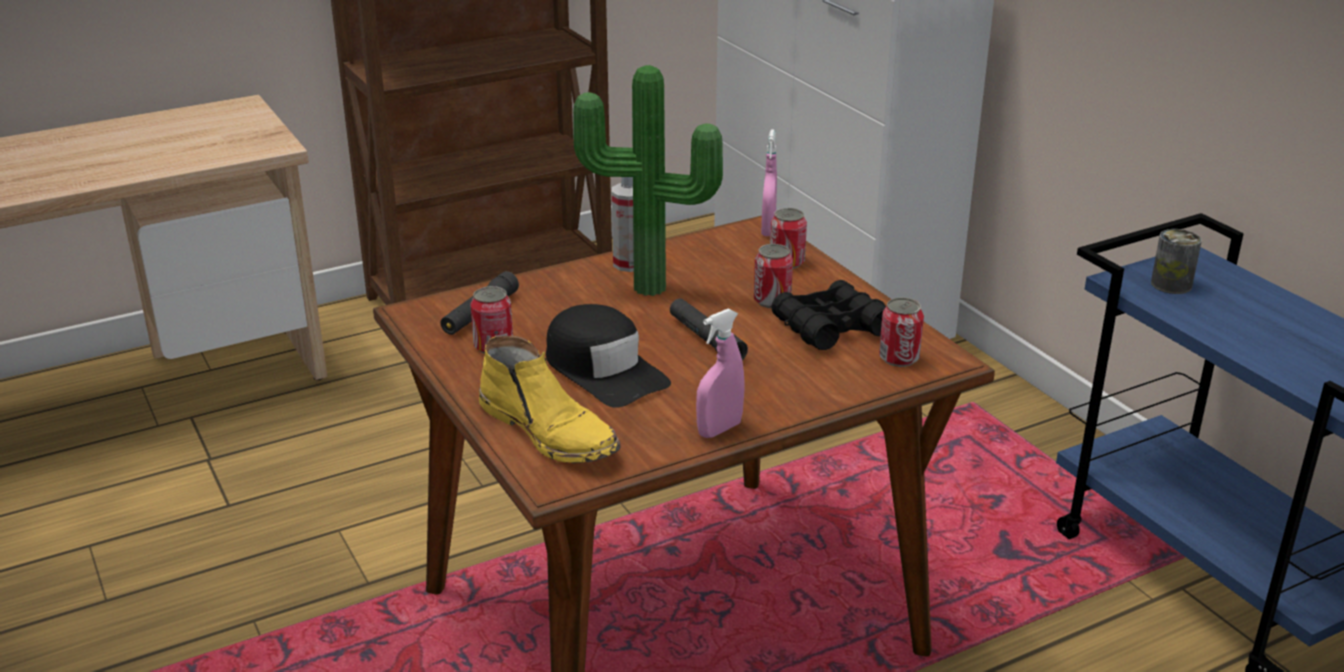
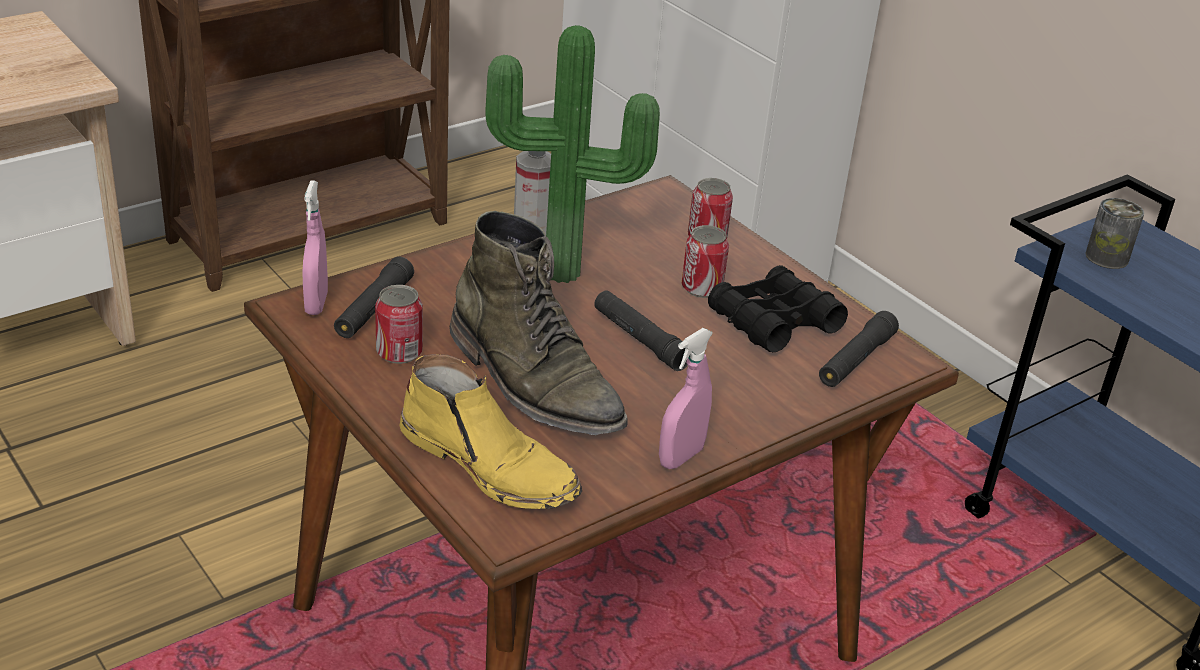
camera: 10 degrees left, 5 degrees up
black cap [546,304,671,408] -> green boot [450,211,628,435]
pink spray bottle [761,130,777,236] -> pink spray bottle moved to [302,180,328,315]
can [879,297,924,367] -> black flashlight [819,311,899,387]

